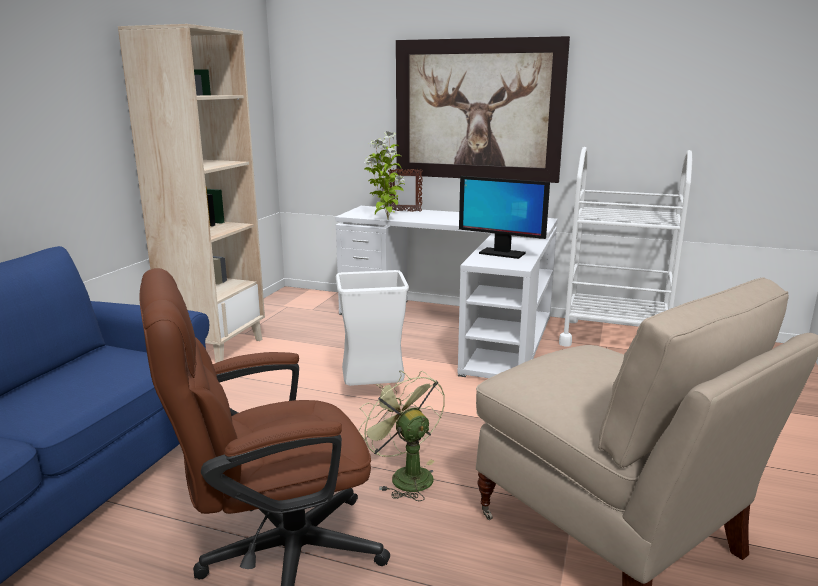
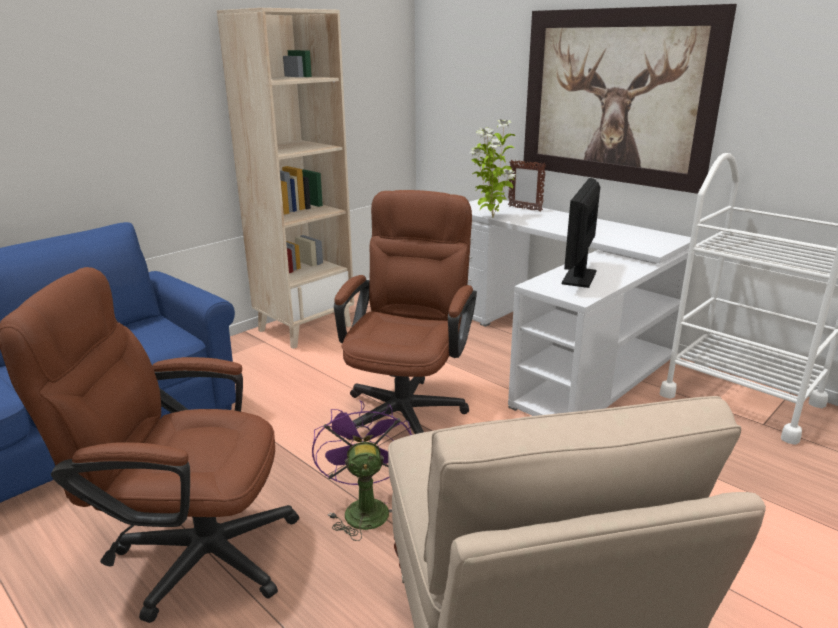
camera: 25 degrees right, 5 degrees up
white trash can [336,270,409,386] -> brown office chair [334,190,477,440]
green fan [358,370,445,501] -> purple fan [312,400,412,541]
monitor [459,176,550,259] -> monitor turned 60 degrees clockwise [562,178,600,288]

